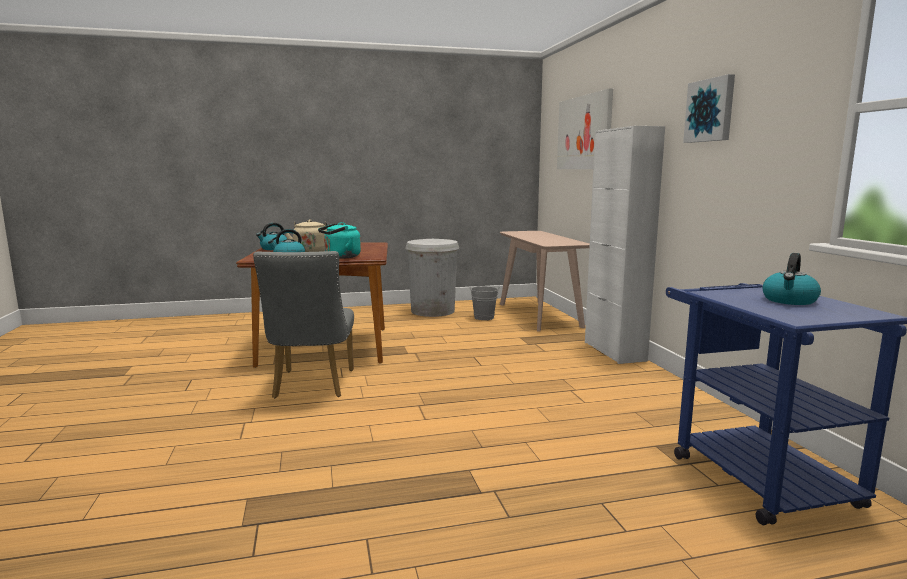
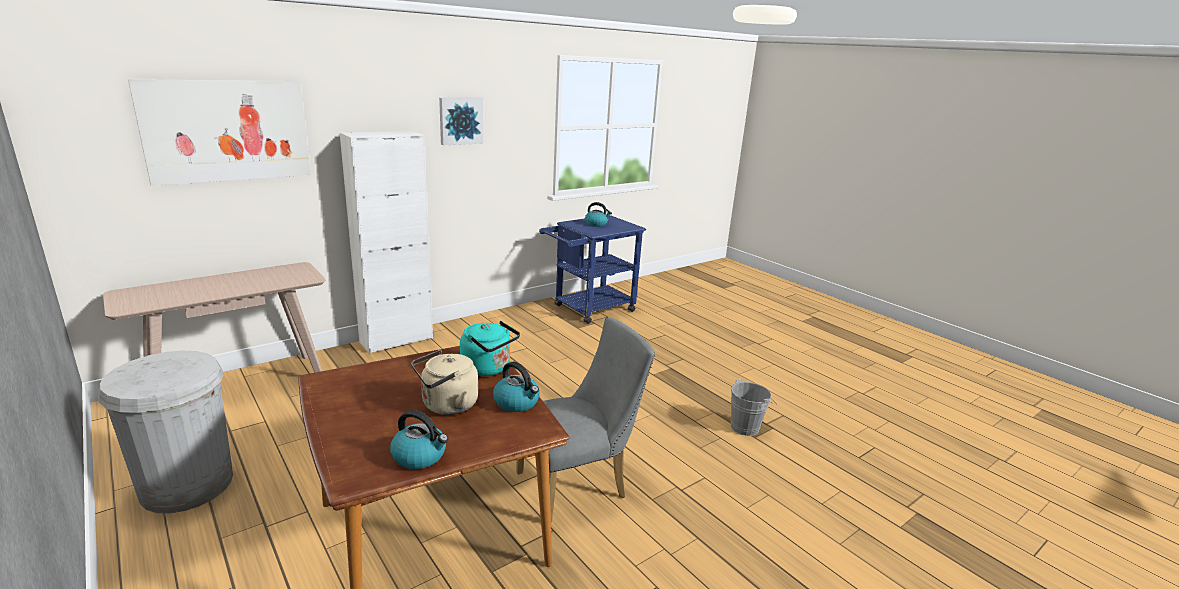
camera: 115 degrees left, 10 degrees up
grey bucket [470,286,500,320] -> grey bucket moved to [731,378,777,436]

